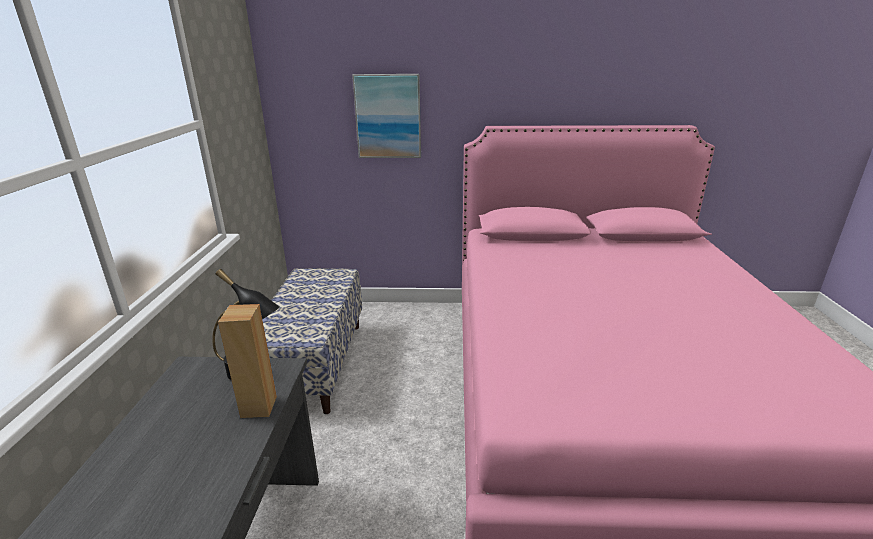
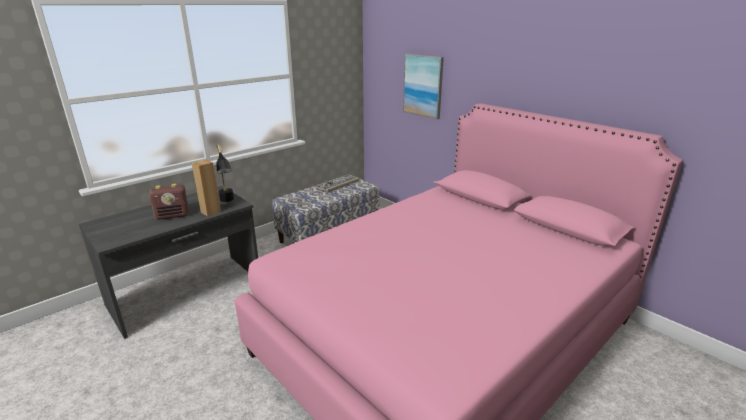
camera: 45 degrees right, 0 degrees up
none -> radio [149,184,189,220]
none -> keyboard [315,174,359,193]

